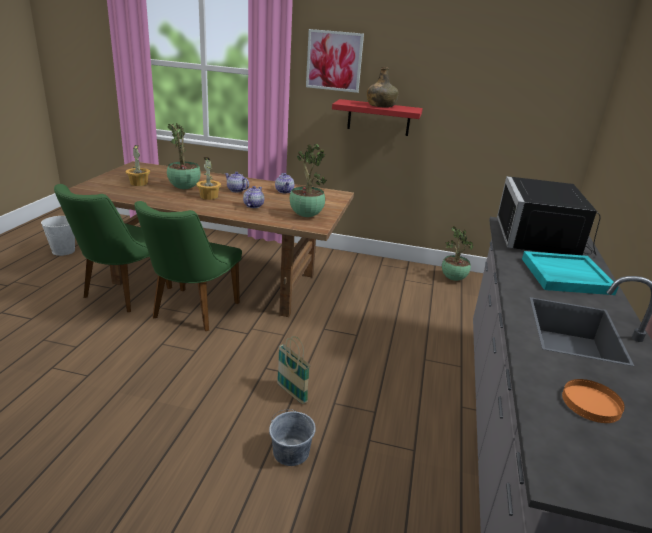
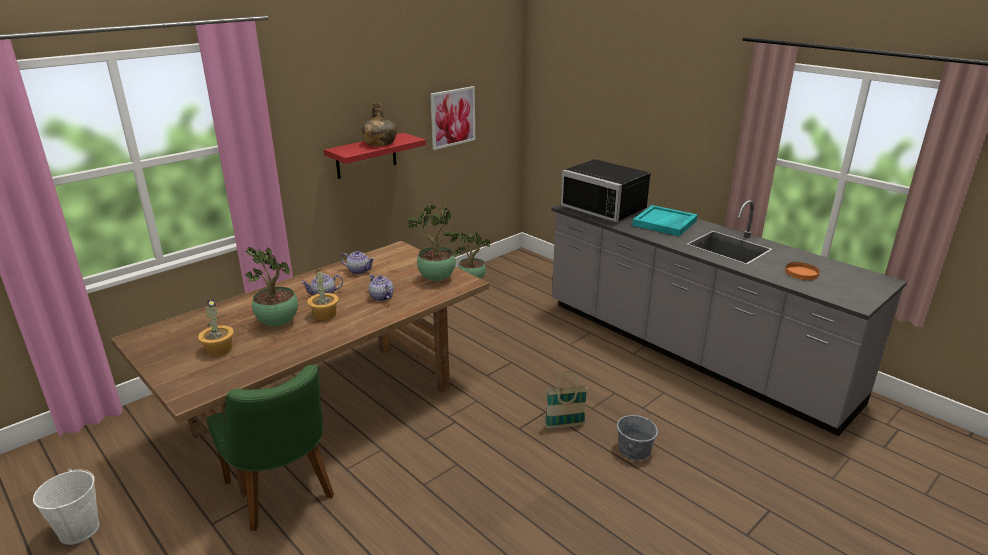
camera: 55 degrees left, 0 degrees up
green chair [134,201,242,331] -> none
picture [306,29,364,93] -> picture moved to [430,86,475,150]

